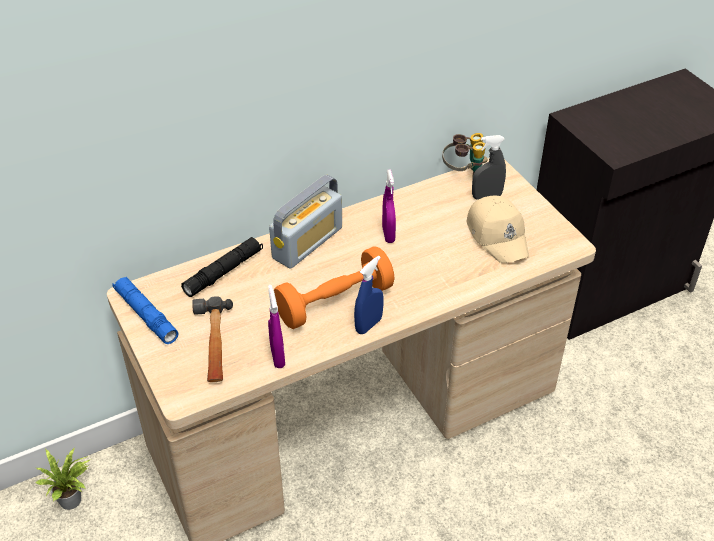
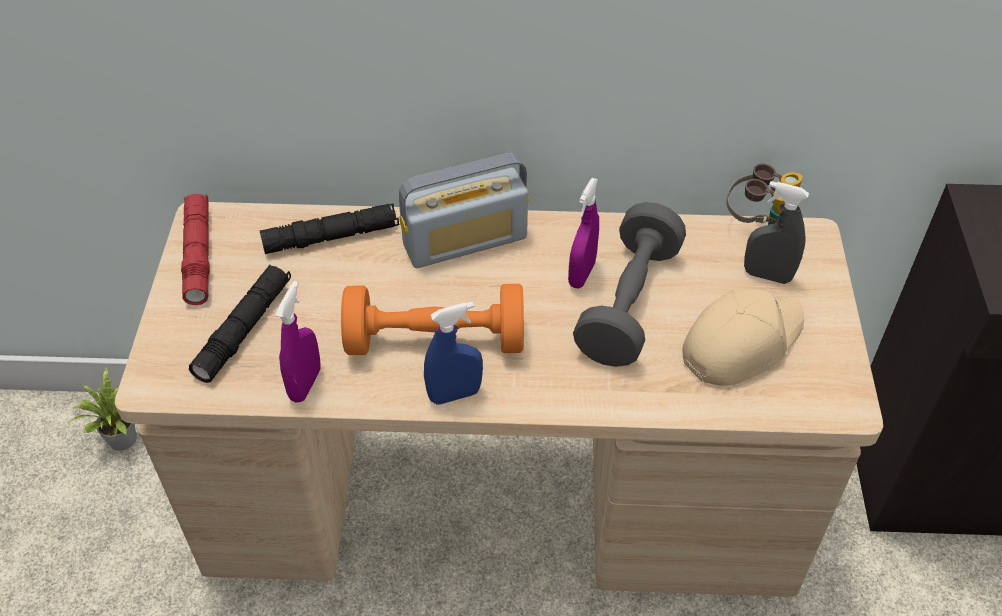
camera: 30 degrees right, 5 degrees up
blue flashlight [113,277,179,344] -> red flashlight [181,194,210,305]
hammer [192,296,233,382] -> black flashlight [189,265,291,383]
beige cap [467,196,529,263] -> beige cap turned 135 degrees counterclockwise [682,289,804,386]
none -> grey dumbbell [573,202,686,367]

